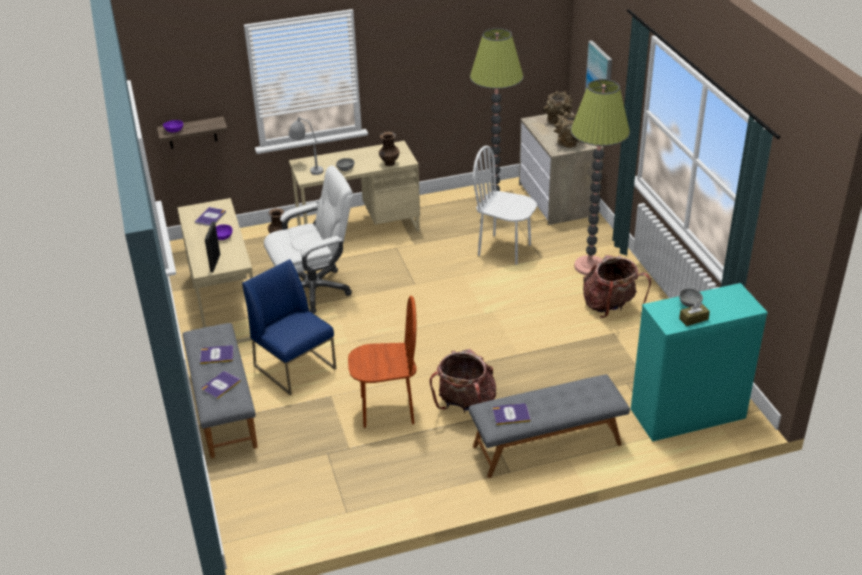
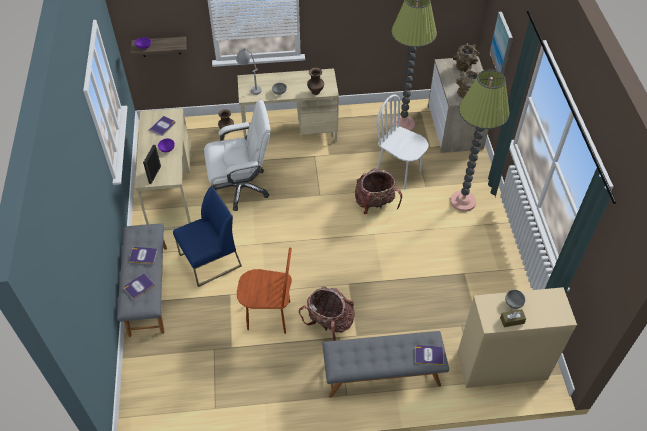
camera: 10 degrees right, 15 degrees up
blue chair [242,259,336,395] -> blue chair turned 90 degrees clockwise [173,186,242,287]
book [493,403,531,425] -> book moved to [415,345,444,365]
backpack [583,255,651,318] -> backpack moved to [355,168,402,214]
turquoise dresser [631,283,768,442] -> beige dresser [457,287,577,388]

